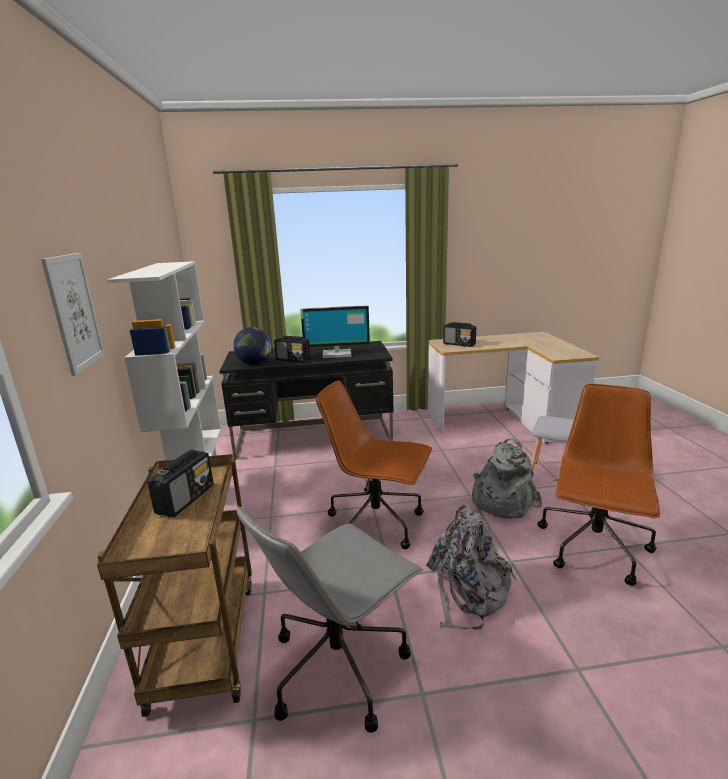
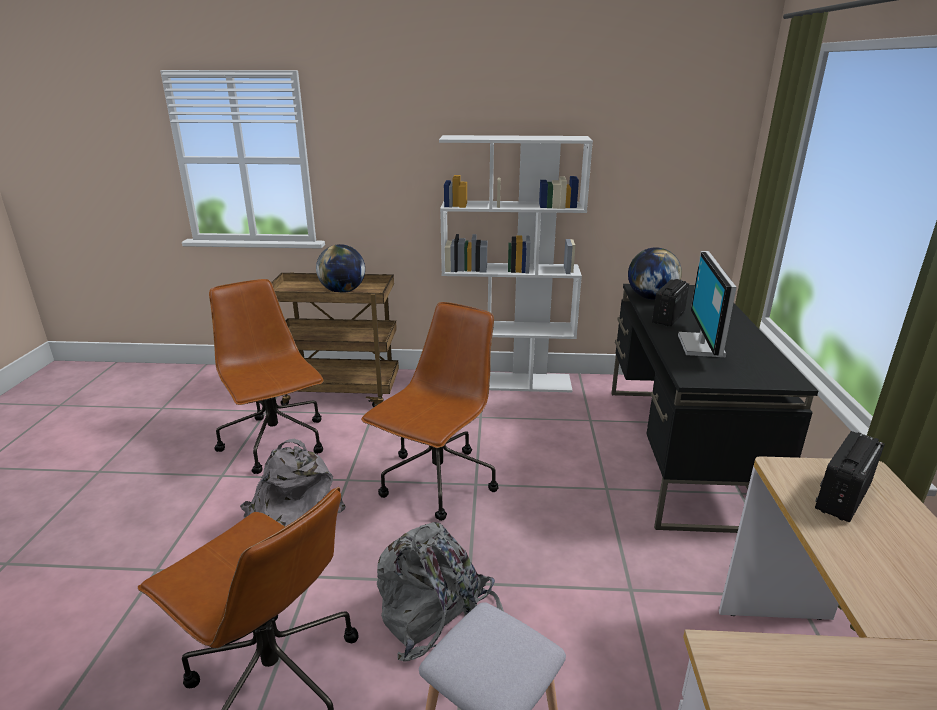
camera: 100 degrees right, 5 degrees up
picture [41,253,105,376] -> none
radio [147,450,213,517] -> globe [316,244,365,292]
grey office chair [237,505,423,733] -> brown office chair [209,279,324,474]

